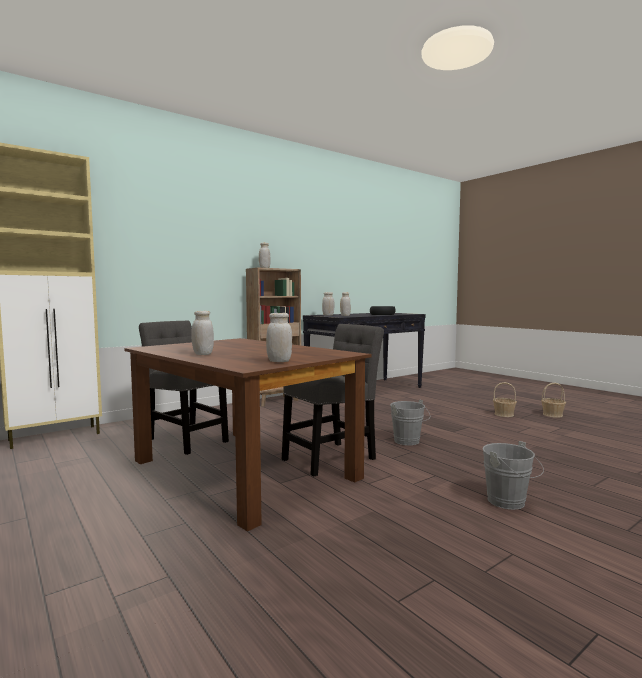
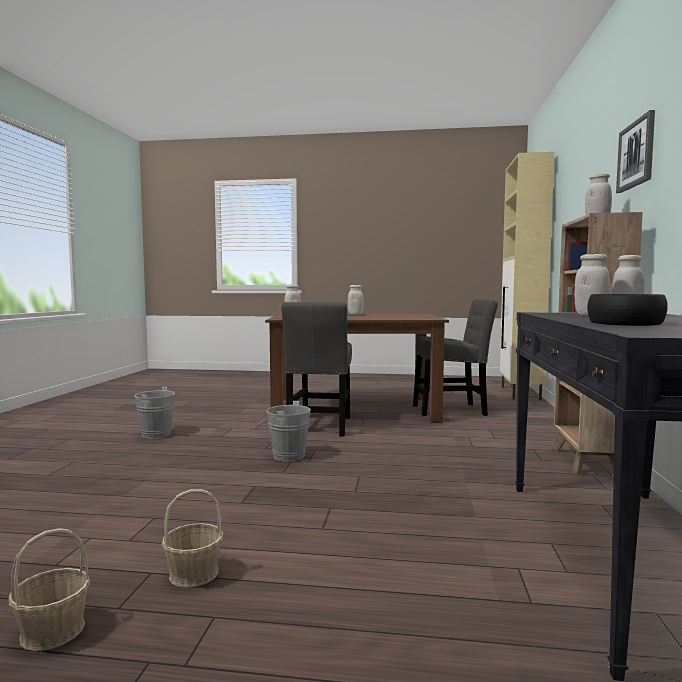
camera: 135 degrees right, 0 degrees up
none -> picture [616,110,655,193]

